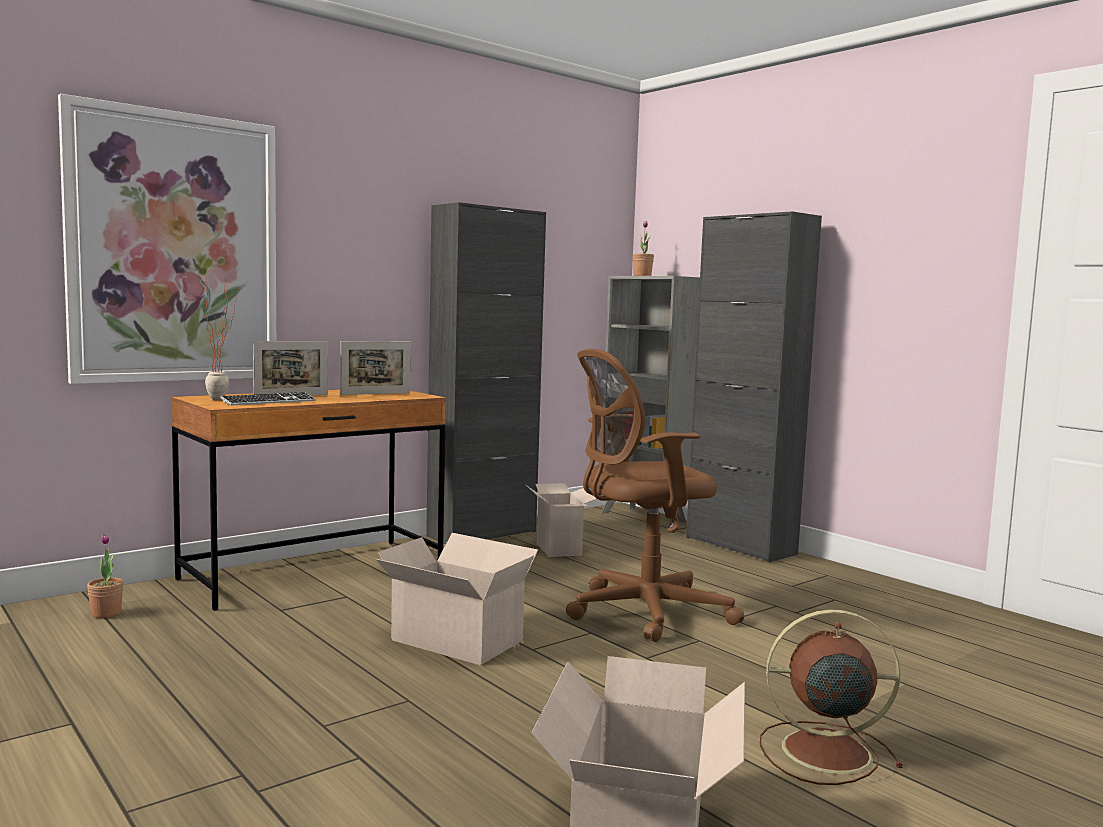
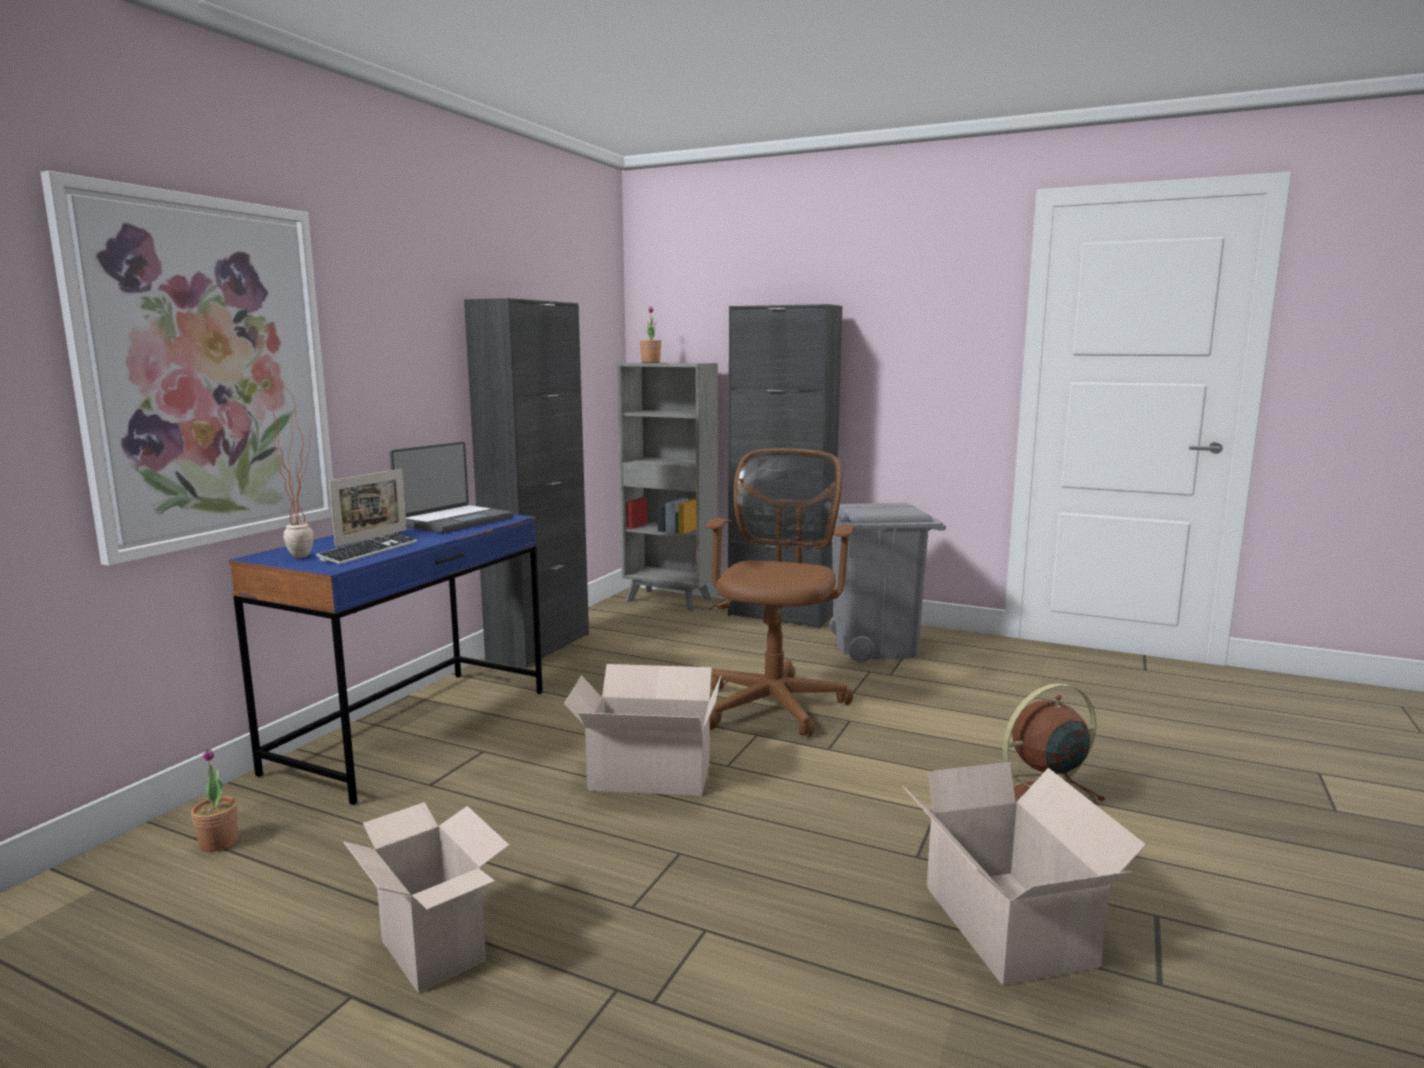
camera: 25 degrees left, 5 degrees up
brown desk [171,390,446,611] -> blue desk [229,514,543,805]
picture frame [340,341,411,395] -> laptop [389,442,514,533]
cardboard box [526,483,597,557] -> cardboard box moved to [343,802,510,993]
brown office chair [566,349,745,642] -> brown office chair turned 150 degrees clockwise [704,448,856,737]
none -> grey trash can [830,503,946,662]

